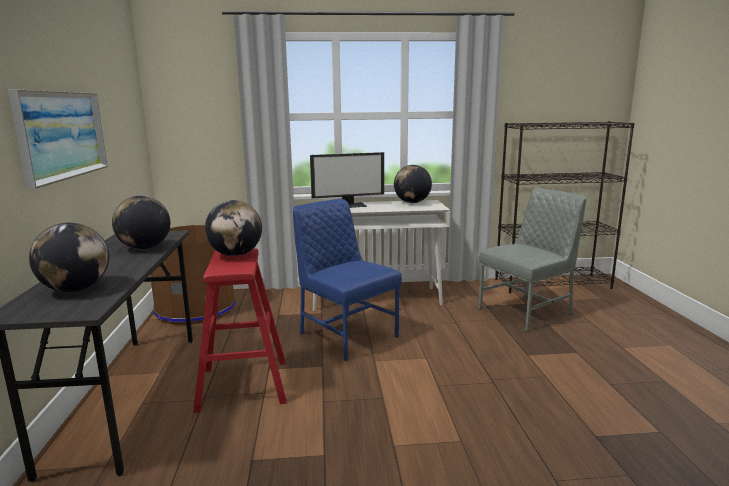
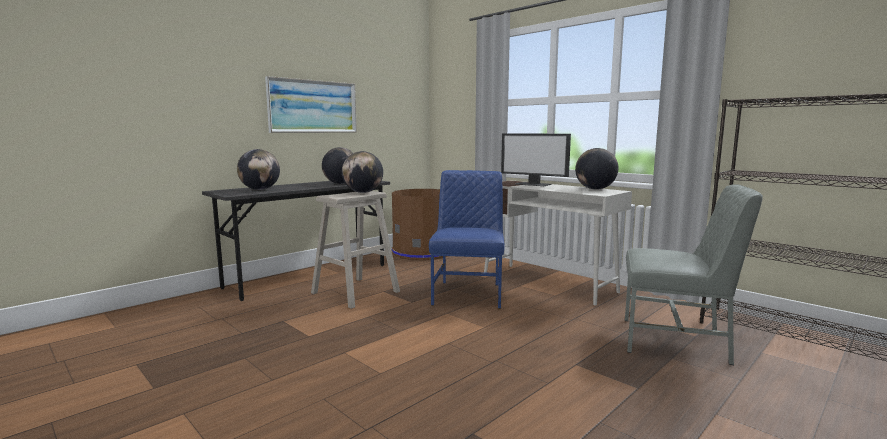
camera: 50 degrees right, 5 degrees down
red stool [193,248,287,413] -> beige stool [311,191,400,309]

